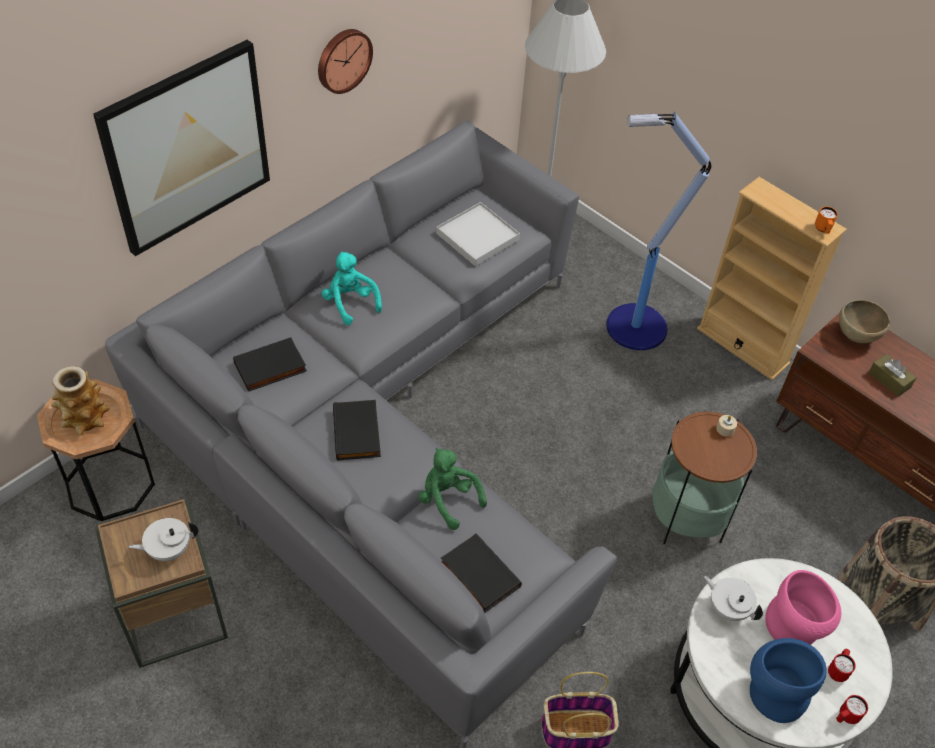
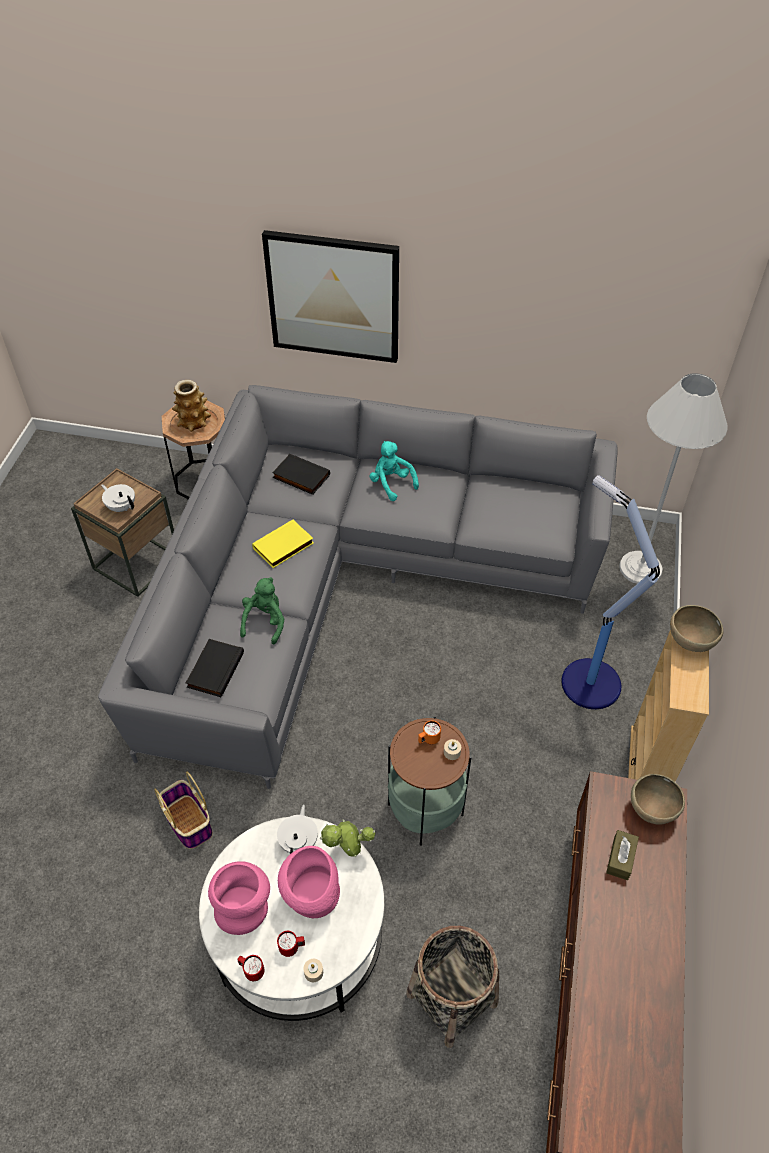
camera: 60 degrees right, 0 degrees up
wall clock [318,29,373,94] -> none
turquoise plush toy [321,251,382,325] -> turquoise plush toy turned 60 degrees counterclockwise [369,441,419,501]
black book [333,400,381,461] -> yellow book [252,519,314,568]
white tray [436,202,520,266] -> none
blue vase [750,638,827,723] -> pink vase [208,861,270,935]
orange mug [815,206,838,234] -> orange mug moved to [418,720,441,745]
none -> beige candle [304,959,323,982]
none -> potted plant [320,820,375,858]
none -> brown bowl [670,605,723,652]

